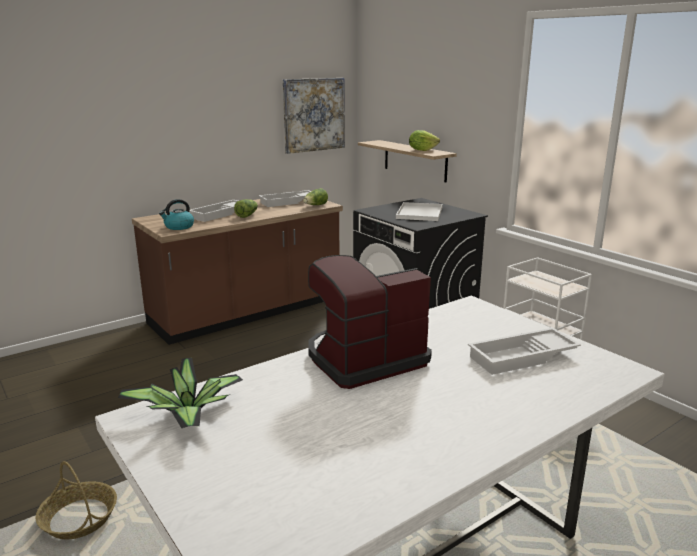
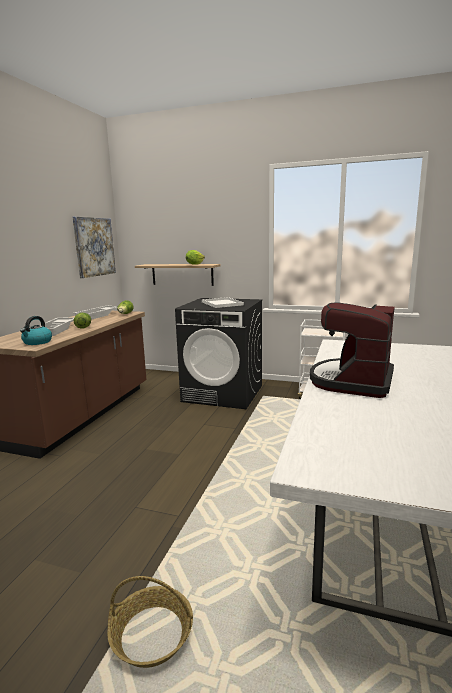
camera: 35 degrees left, 5 degrees down
potted plant [118,358,243,428] -> none
white tray [468,328,581,375] -> none

